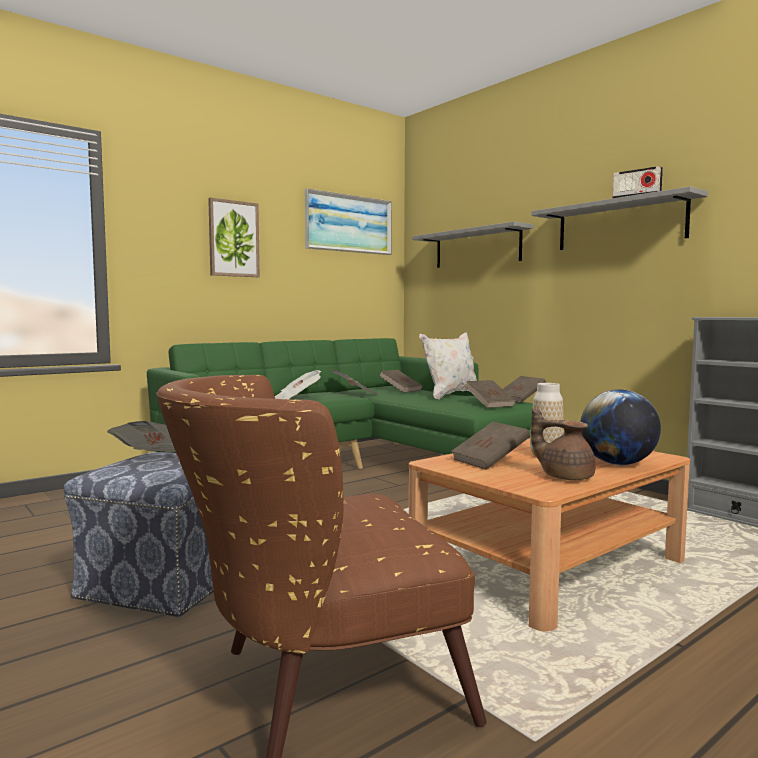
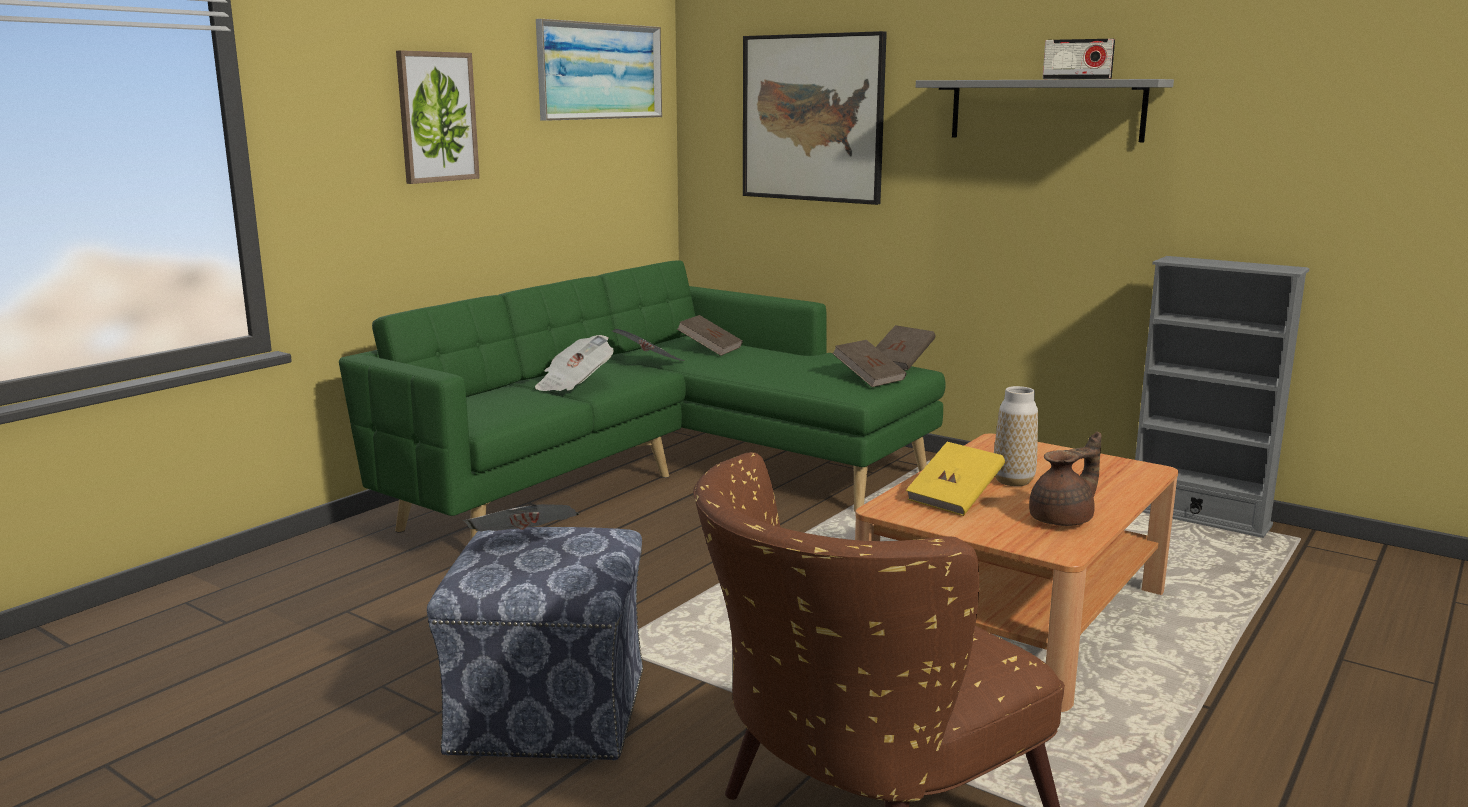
camera: 15 degrees left, 10 degrees up
grey shelf [412,221,533,268] -> picture [743,31,887,205]
white pillow [419,332,477,399] -> none
brown book [451,422,530,470] -> yellow book [906,442,1005,516]
brown teapot [531,408,596,480] -> brown teapot turned 135 degrees clockwise [1029,432,1102,526]
globe [581,389,661,465] -> none

